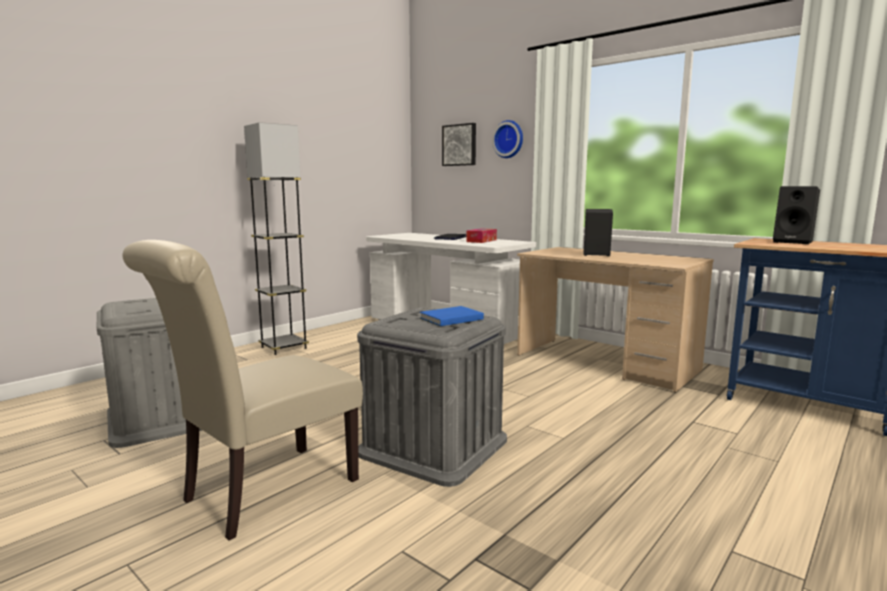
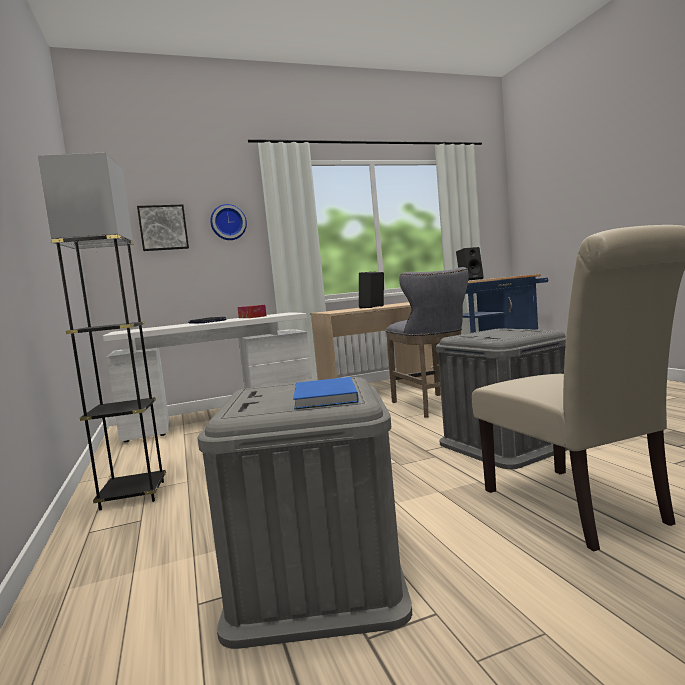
camera: 60 degrees left, 5 degrees down
blue book [420,306,484,326] -> blue book moved to [293,377,358,409]
none -> grey stool [386,267,469,418]

